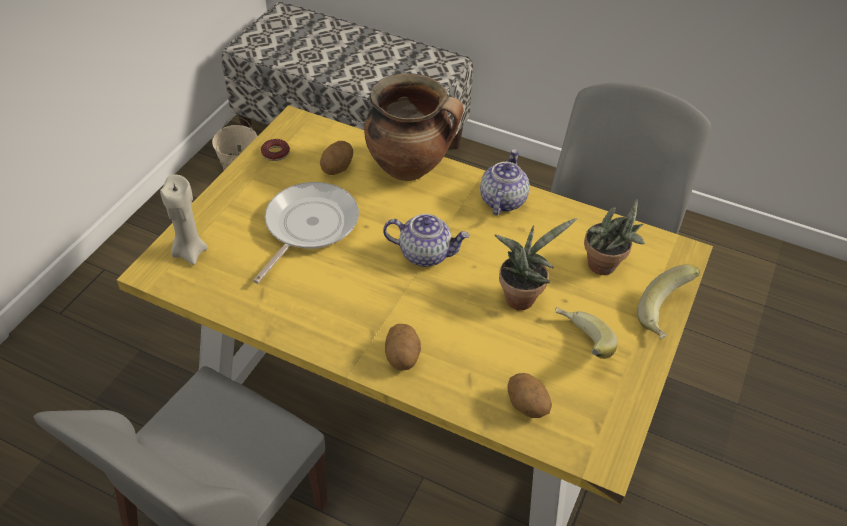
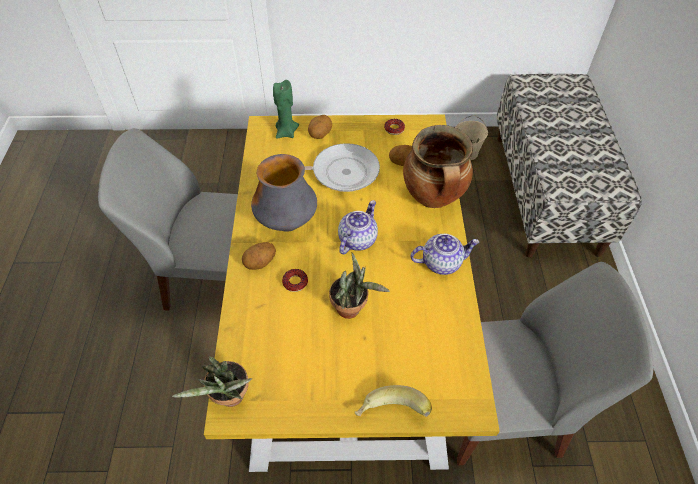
camera: 65 degrees right, 5 degrees up
beige candle [160,175,208,265] -> green candle [273,80,299,139]
teapot [383,214,470,267] -> teapot turned 135 degrees counterclockwise [338,200,378,254]
potato [507,373,552,418] -> potato moved to [308,115,332,139]
banana [555,307,618,359] -> none
potted plant [584,199,645,275] -> potted plant moved to [172,356,252,407]
none -> vase [251,154,317,232]
none -> donut [282,269,308,292]

